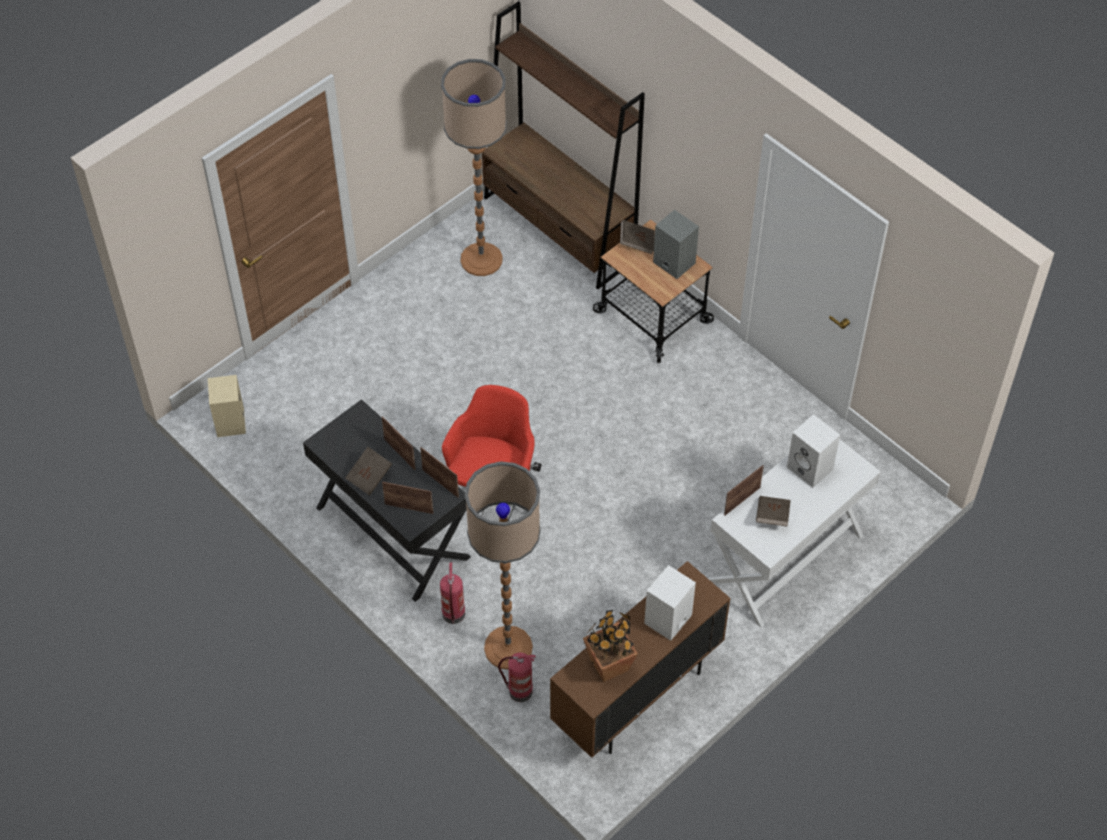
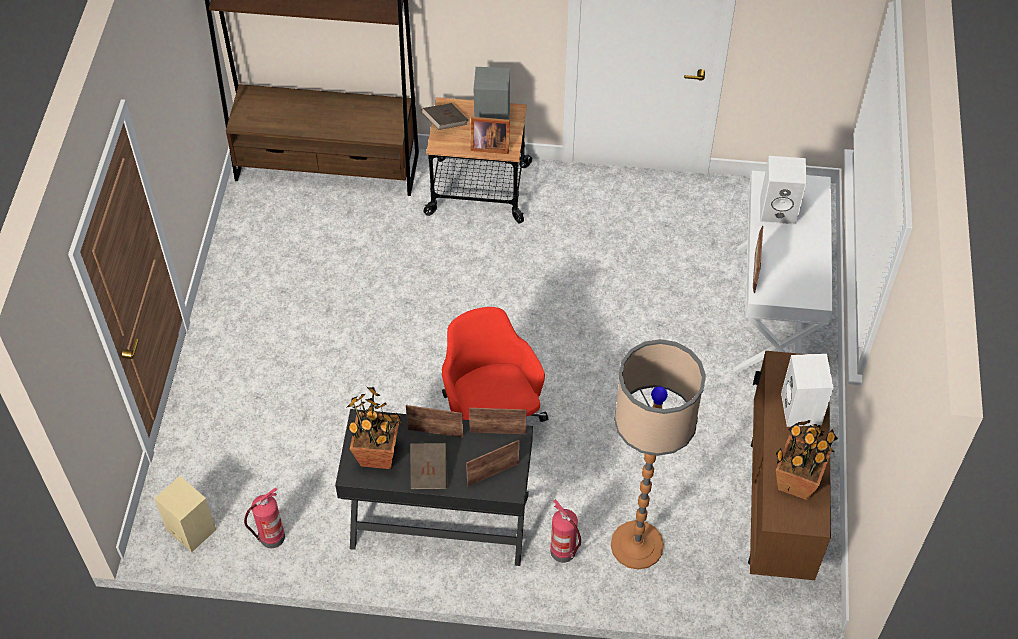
camera: 40 degrees left, 0 degrees up
floor lamp [441,59,507,276] -> none
fire extinguisher [498,653,536,702] -> fire extinguisher moved to [244,488,285,548]
brown book [756,496,791,527] -> none
none -> potted plant [347,387,403,469]
none -> picture frame [470,117,510,154]

